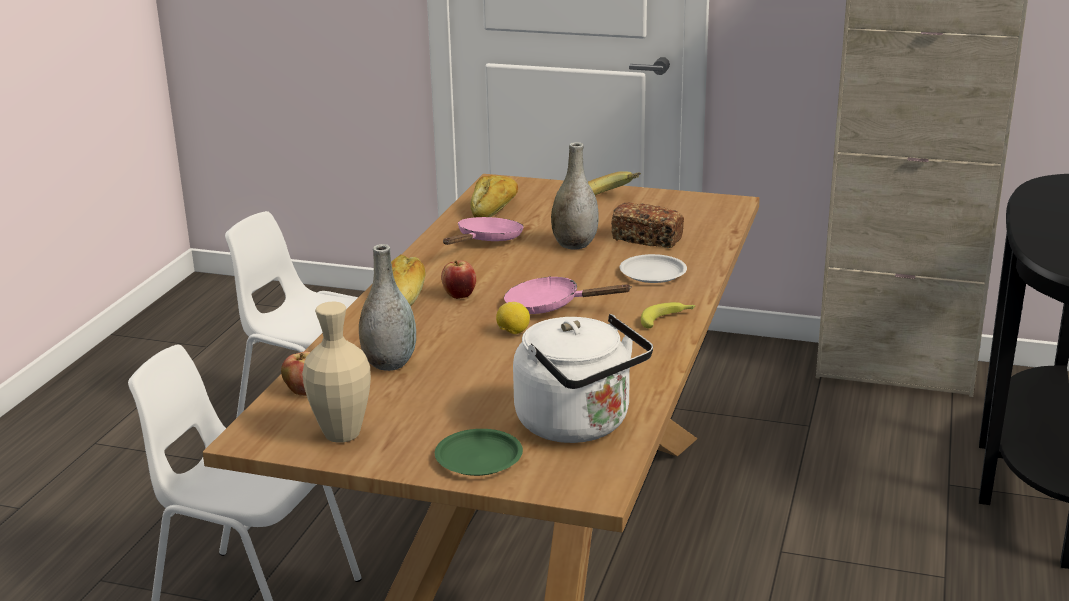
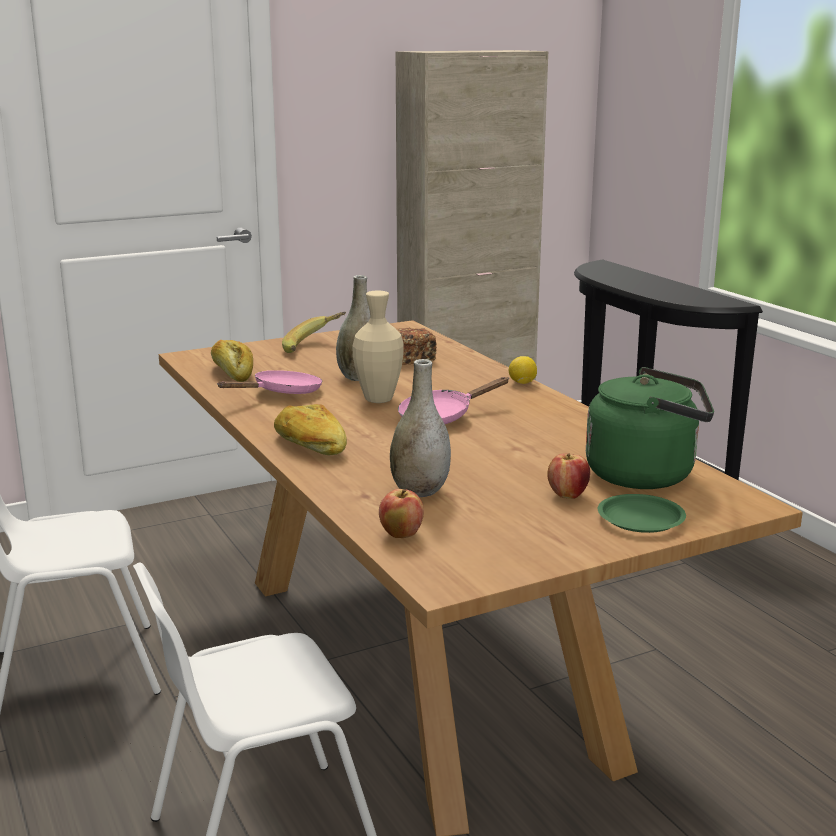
camera: 45 degrees left, 5 degrees down
beige vase [302,302,371,443] -> beige vase moved to [352,291,404,403]
apple [441,260,476,299] -> apple moved to [547,453,590,499]
pink frying pan [443,217,524,245] -> pink frying pan turned 60 degrees clockwise [217,370,322,394]
lemon [496,302,530,334] -> lemon moved to [509,356,537,384]
white kettle [513,314,653,443] -> green kettle [586,367,714,489]
white plate [620,254,687,283] -> none
banana [641,302,696,328] -> none

